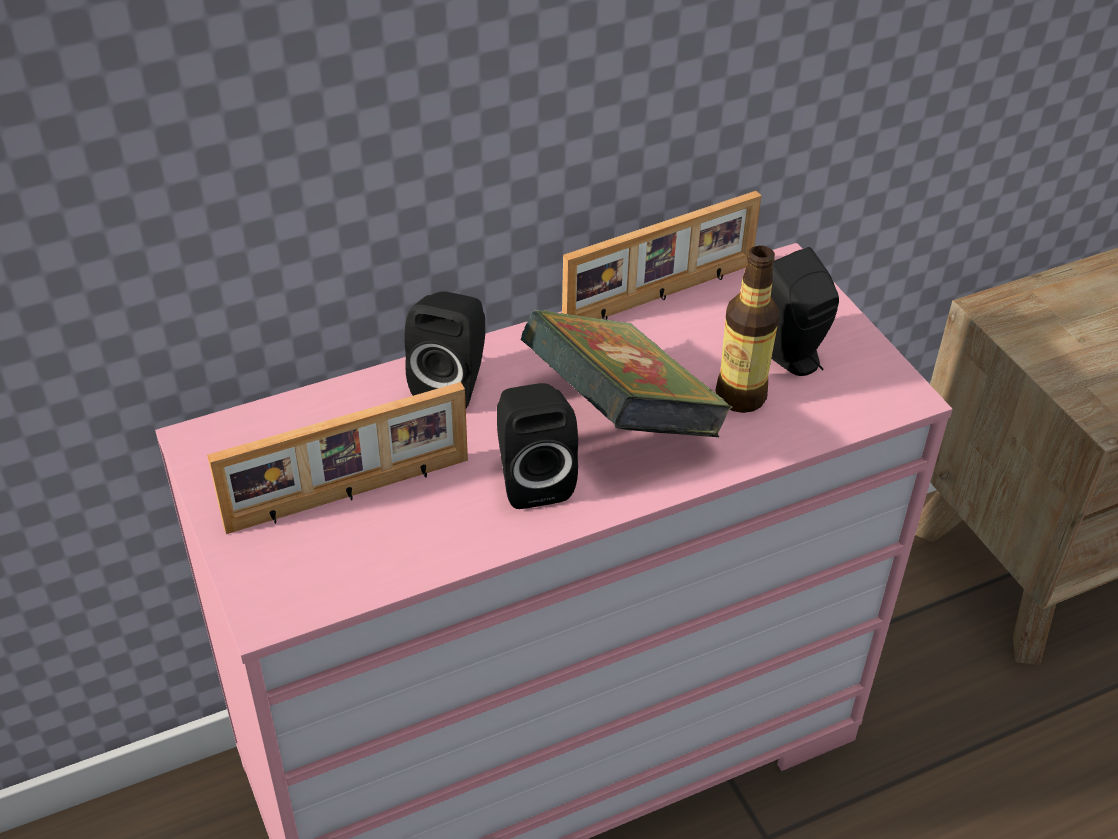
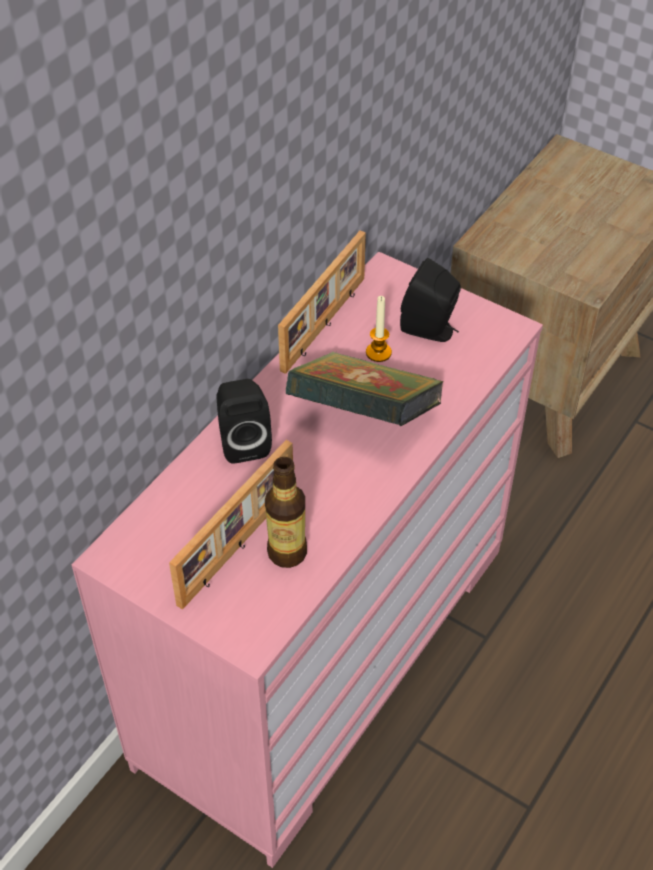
camera: 30 degrees left, 5 degrees up
black speaker [497,383,578,509] -> none
bottle [716,246,779,413] -> bottle moved to [265,457,307,568]
none -> candle [366,296,392,362]

